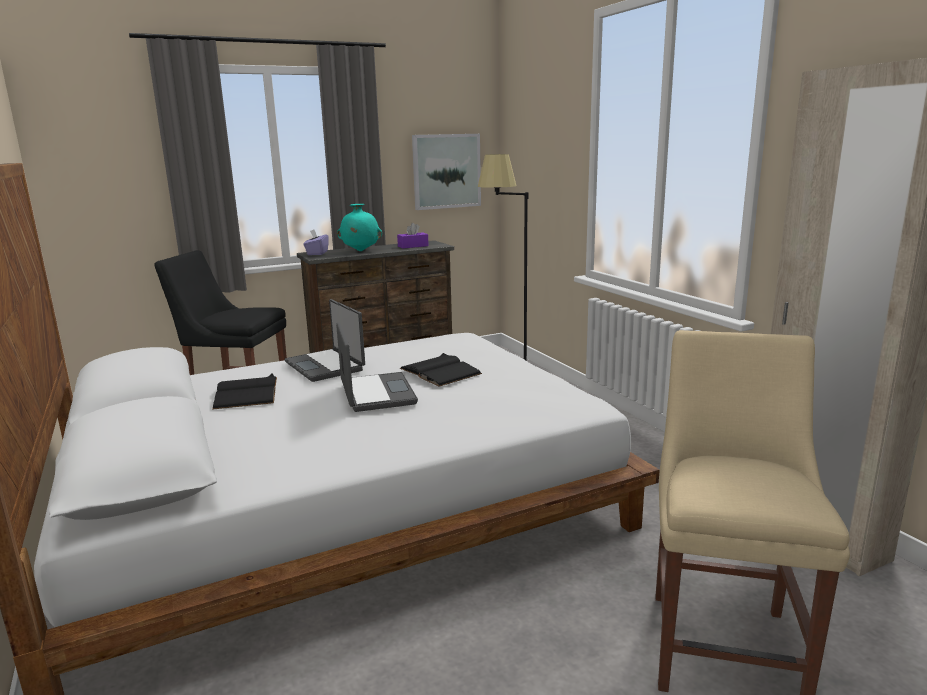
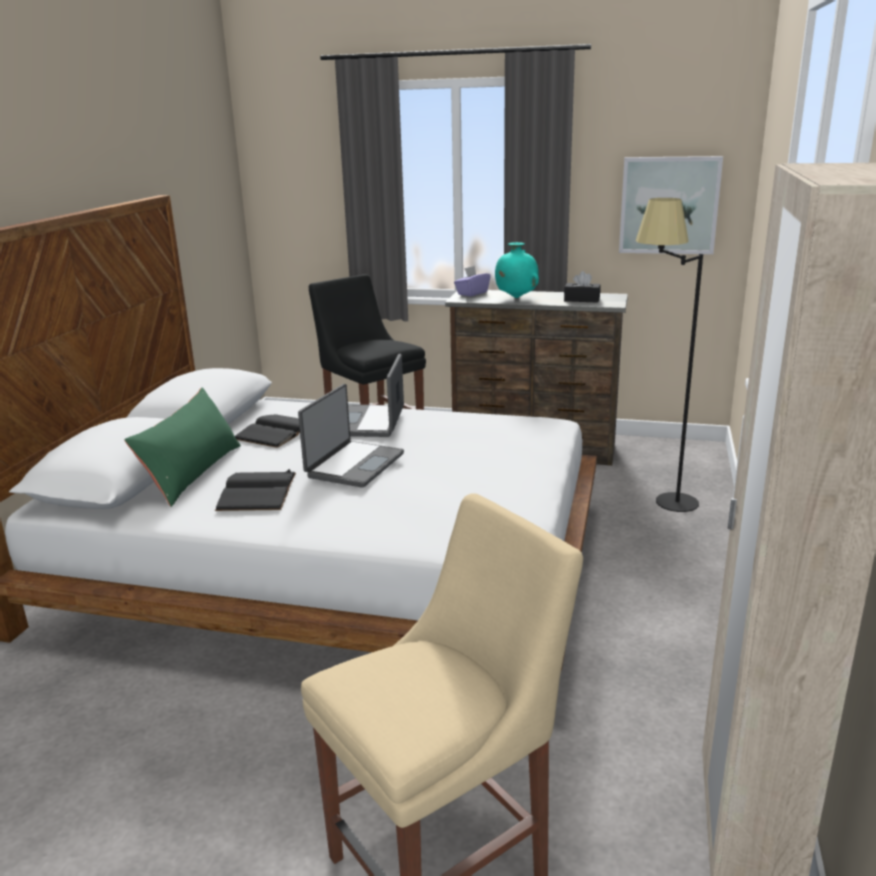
camera: 40 degrees right, 5 degrees up
purple tissue box [397,223,429,249] -> black tissue box [564,271,601,303]
black book [400,353,482,387] -> black book moved to [215,469,296,511]
none -> green pillow [124,388,241,507]

